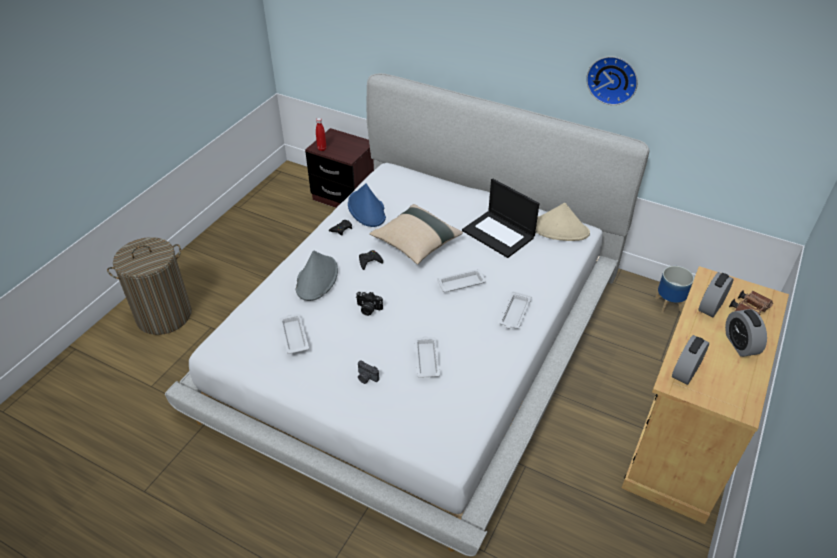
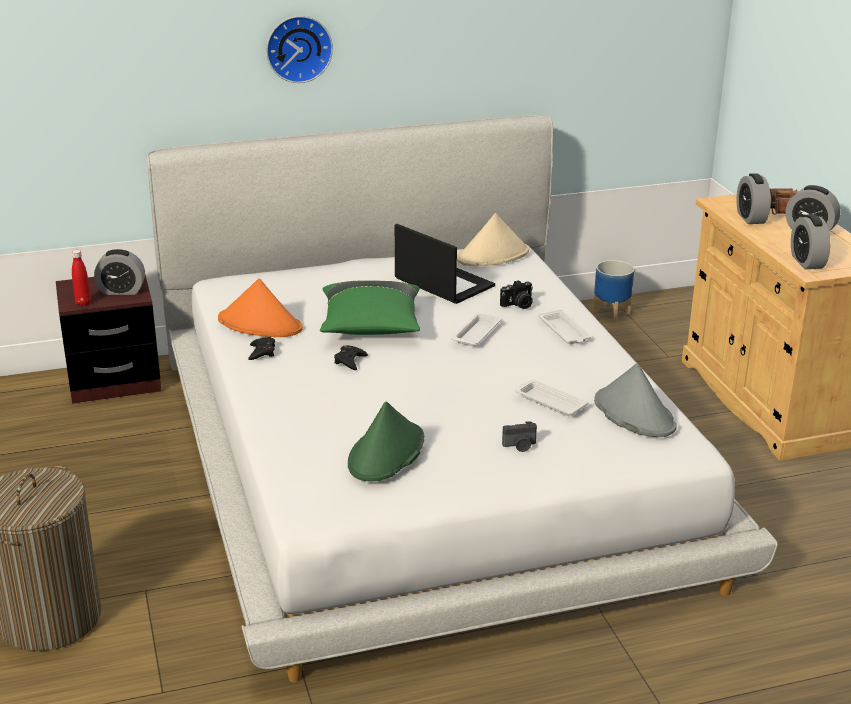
camera: 45 degrees left, 15 degrees down
white tray [279,314,309,354] -> green hat [348,401,425,482]
grey hat [295,250,338,301] -> grey hat moved to [594,363,677,437]
blue hat [348,184,386,227] -> orange hat [218,278,303,337]
camera [356,292,383,316] -> camera moved to [500,280,533,309]
beige pillow [370,204,463,265] -> green pillow [320,280,420,335]
laptop [462,178,540,258] -> laptop turned 135 degrees counterclockwise [395,224,495,304]
wall clock [586,56,638,105] -> wall clock moved to [266,16,333,83]
none -> alarm clock [94,249,145,295]

